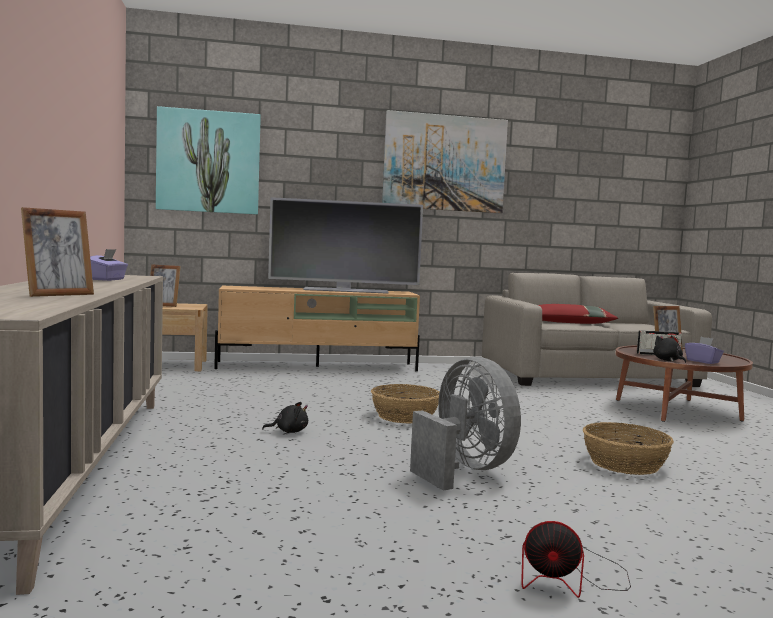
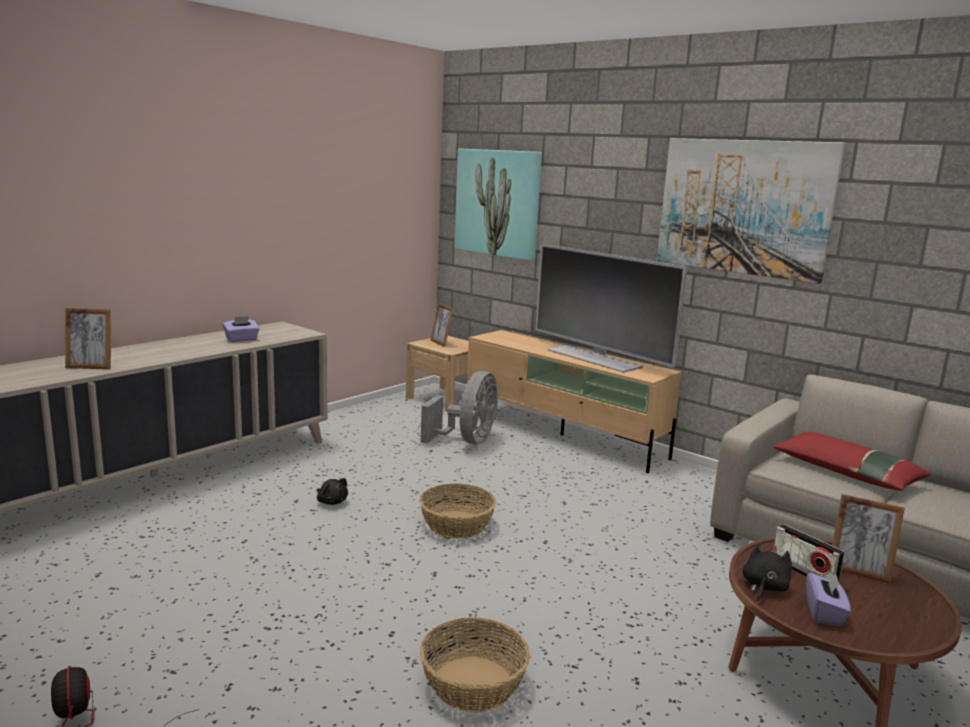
camera: 50 degrees right, 10 degrees up
grey fan [410,357,521,491] -> grey fan moved to [421,371,498,444]

